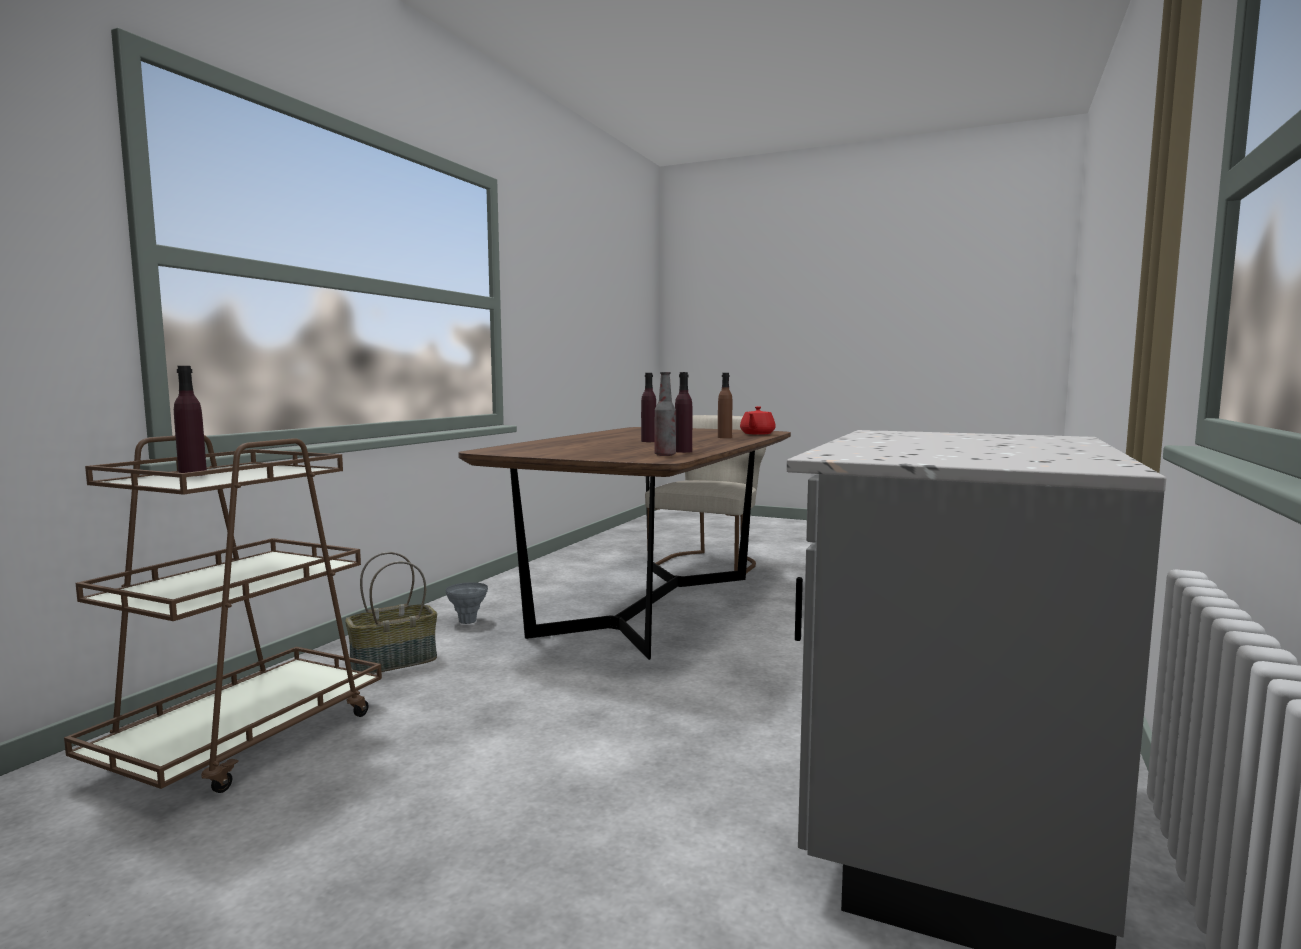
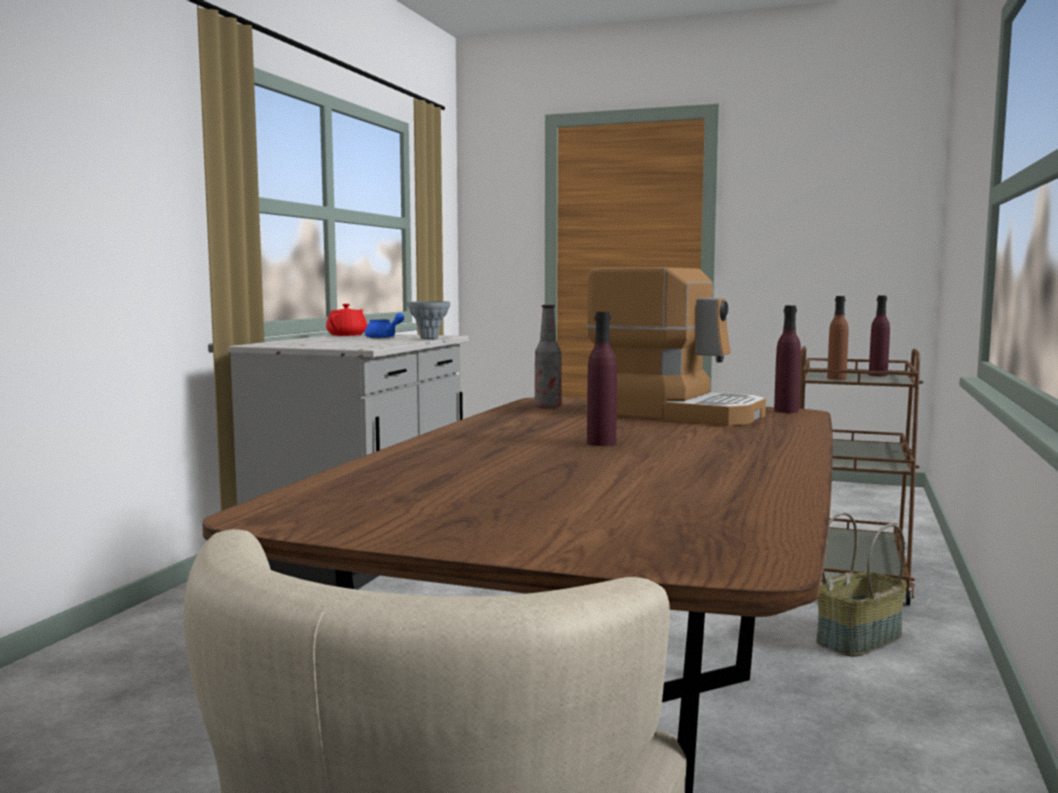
camera: 175 degrees right, 0 degrees up
grey vase [446,582,488,624] -> grey vase moved to [407,301,450,339]
purple bottle [675,372,692,453] -> purple bottle moved to [774,305,801,413]
brown bottle [718,373,732,438] -> brown bottle moved to [827,296,848,379]
red teapot [740,406,776,435] -> red teapot moved to [326,304,367,336]
none -> blue teapot [365,313,404,338]
none -> coffee machine [586,267,766,426]

